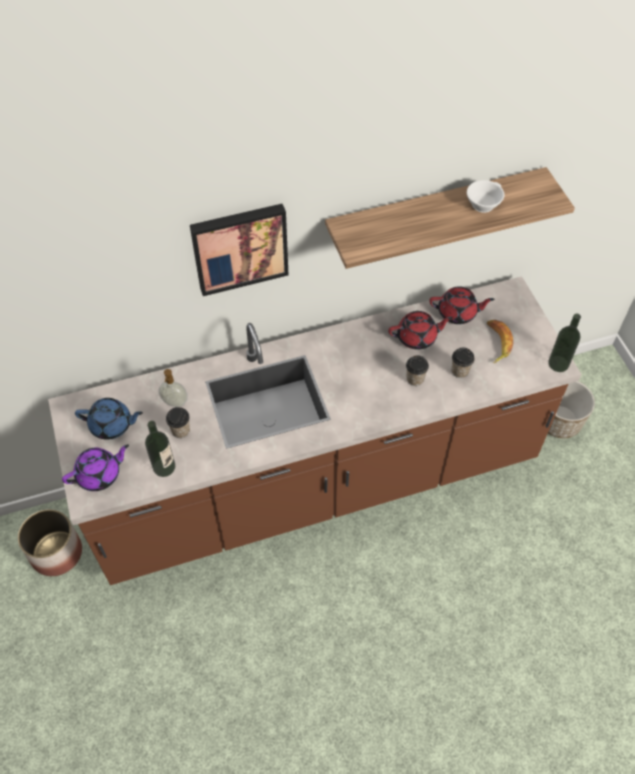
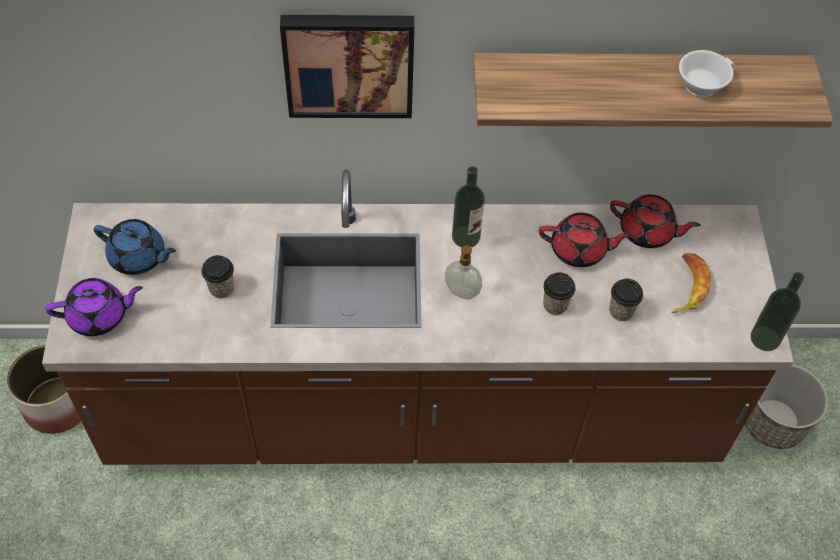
camera: 15 degrees right, 0 degrees up
bottle [145,421,175,477] -> bottle moved to [452,166,485,247]
soap dispenser [159,369,188,407] -> soap dispenser moved to [445,245,482,300]

